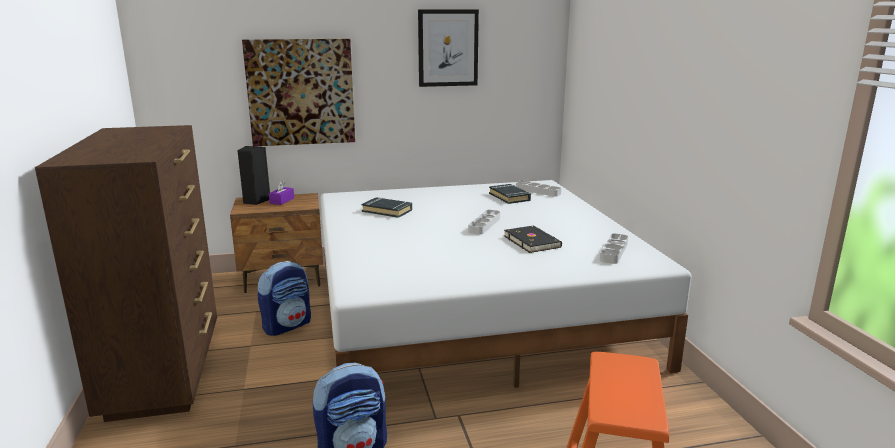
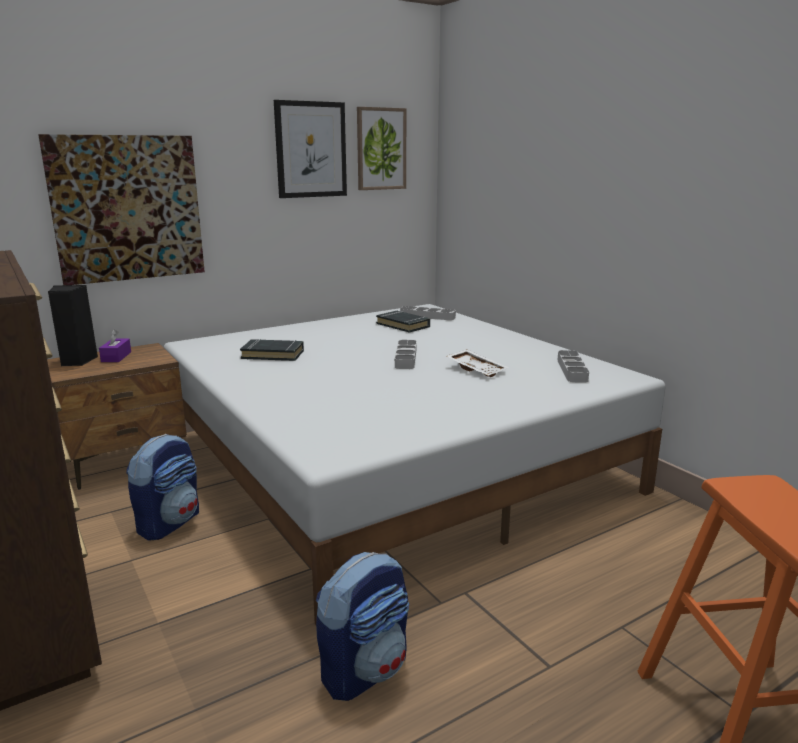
camera: 20 degrees left, 0 degrees up
black book [504,226,562,253] -> white tray [447,349,509,377]
none -> picture [357,107,406,190]

